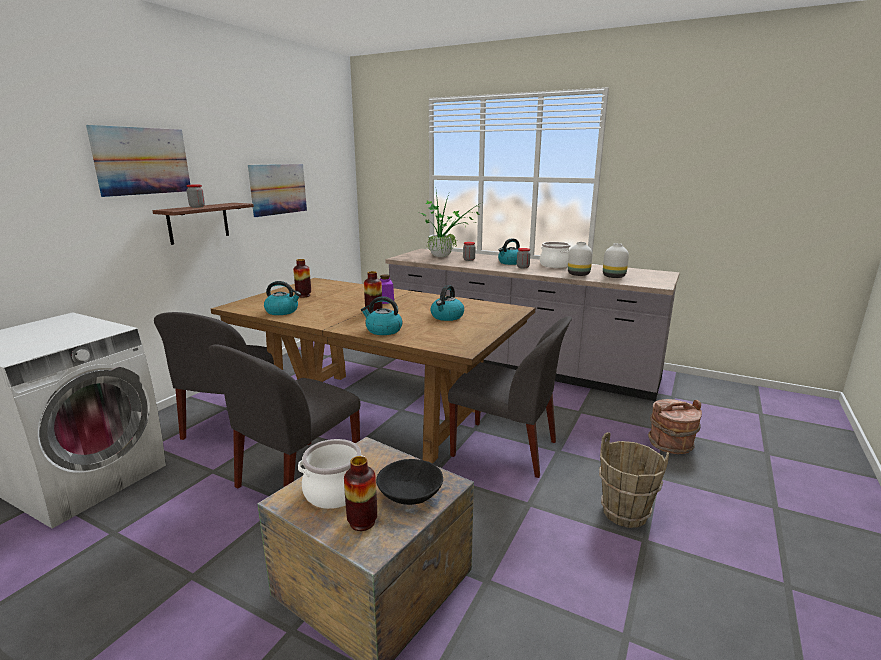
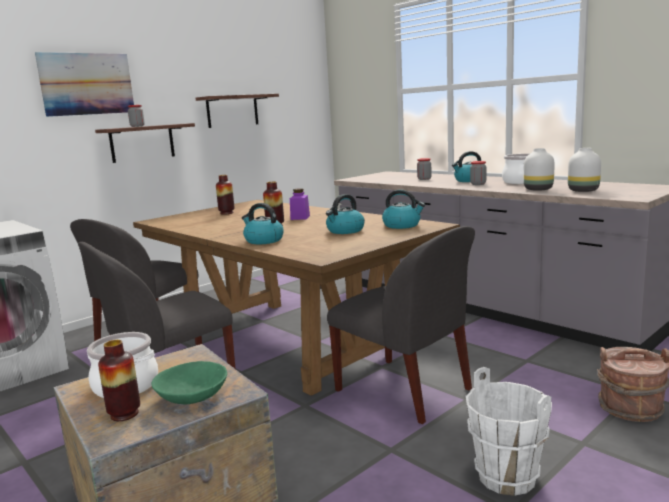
camera: 20 degrees right, 5 degrees down
picture [248,164,307,217] -> shelf [195,94,279,128]
kettle [264,281,301,315] -> kettle moved to [382,190,425,229]
black bowl [376,459,443,505] -> green bowl [152,361,227,404]
potted plant [422,192,480,257] -> none
brown bucket [599,432,670,528] -> white bucket [466,367,552,496]

